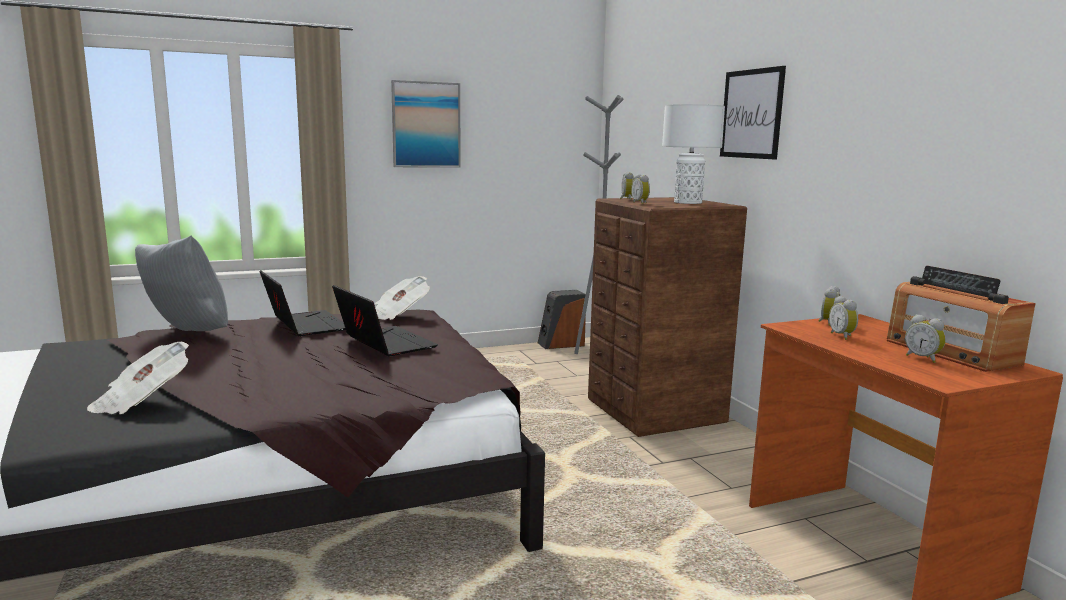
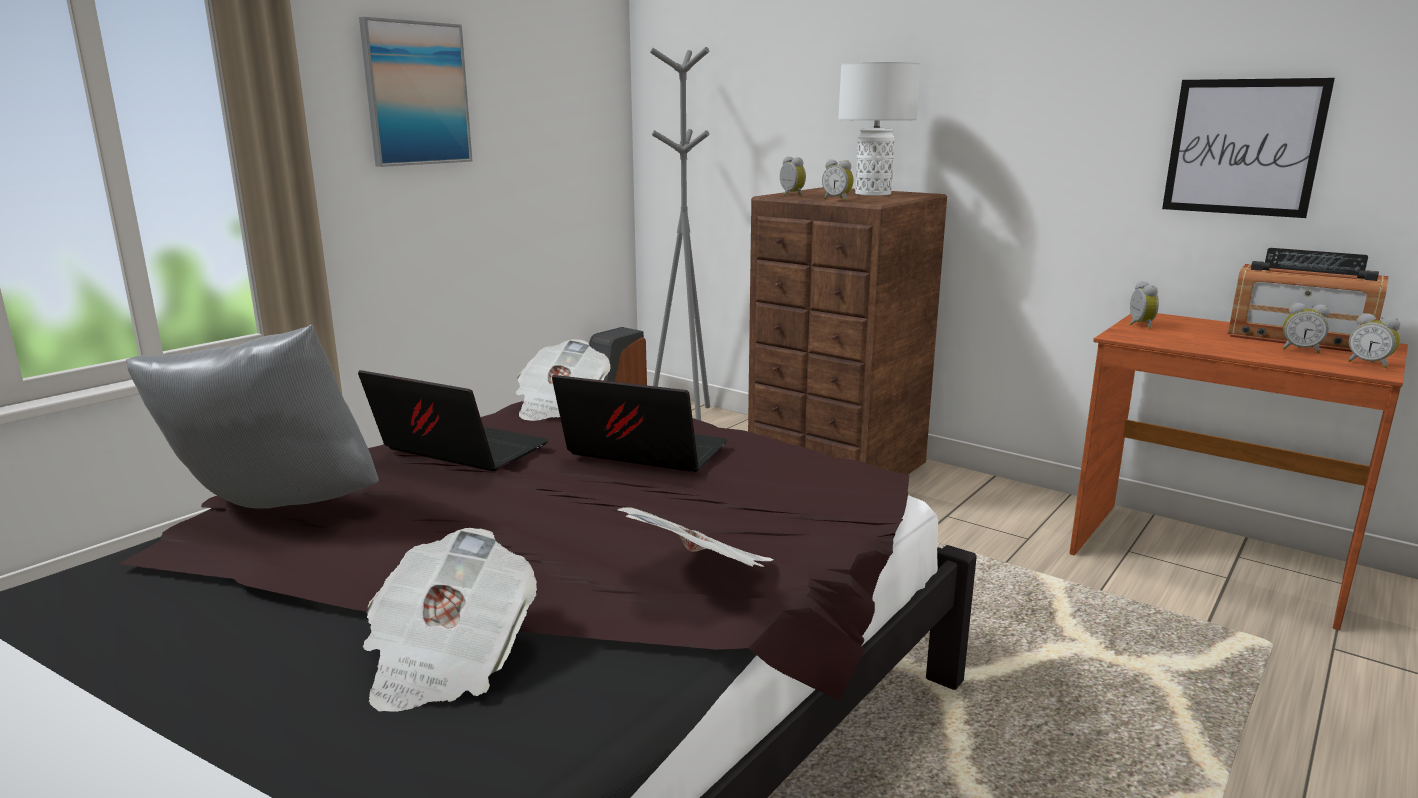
camera: 30 degrees left, 5 degrees up
picture [720,66,786,160] -> picture moved to [1162,78,1335,218]
alarm clock [829,296,858,340] -> alarm clock moved to [1348,313,1400,368]
none -> newspaper [617,507,774,567]

